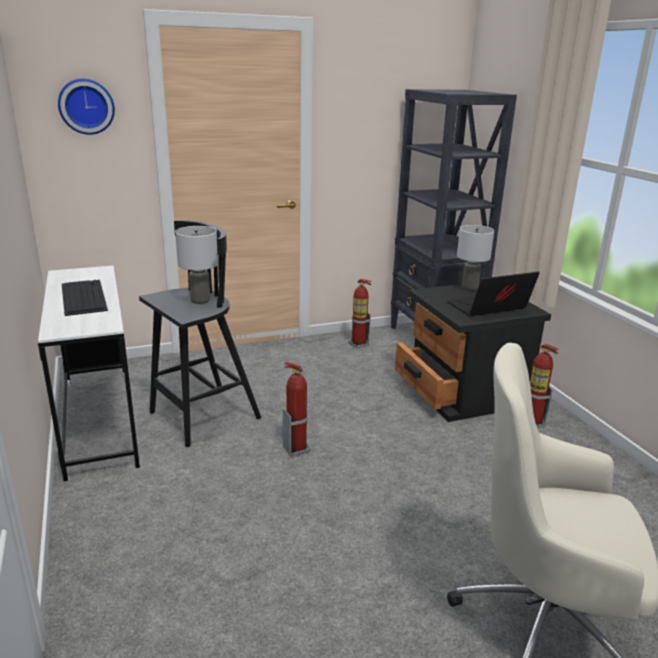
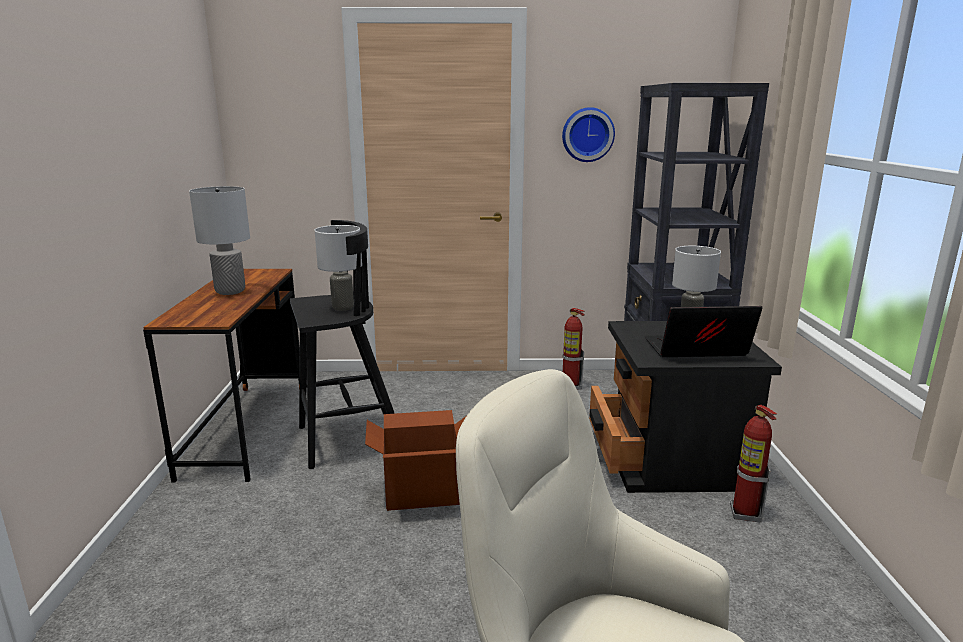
camera: 20 degrees right, 5 degrees down
white desk [38,266,140,481] -> brown desk [143,269,300,483]
wall clock [58,79,115,135] -> wall clock moved to [562,107,615,162]
keyboard [62,280,108,316] -> grey table lamp [189,186,250,295]
fire extinguisher [283,362,310,457] -> cardboard box [365,410,466,511]

